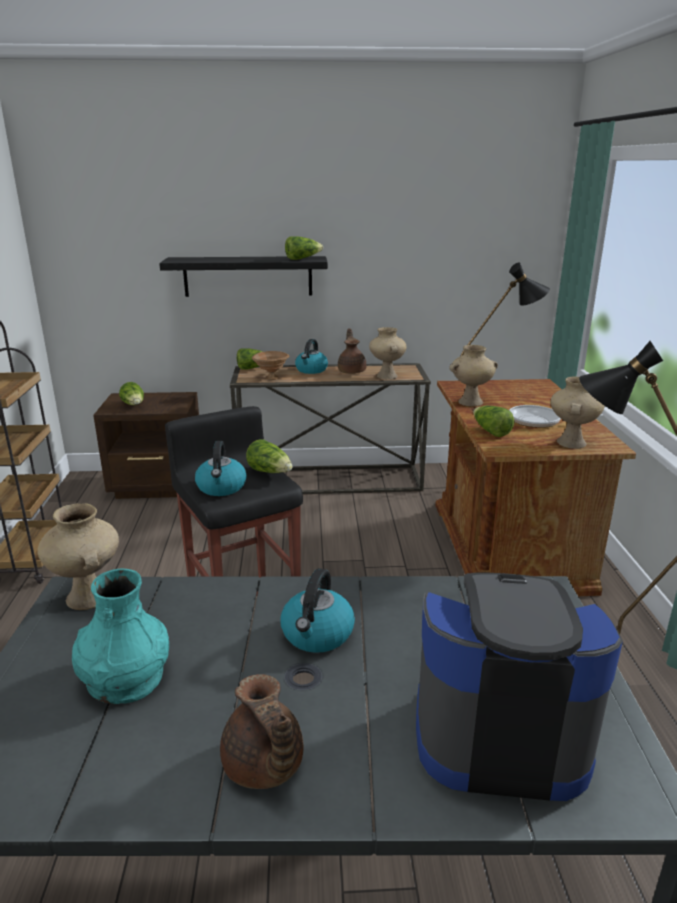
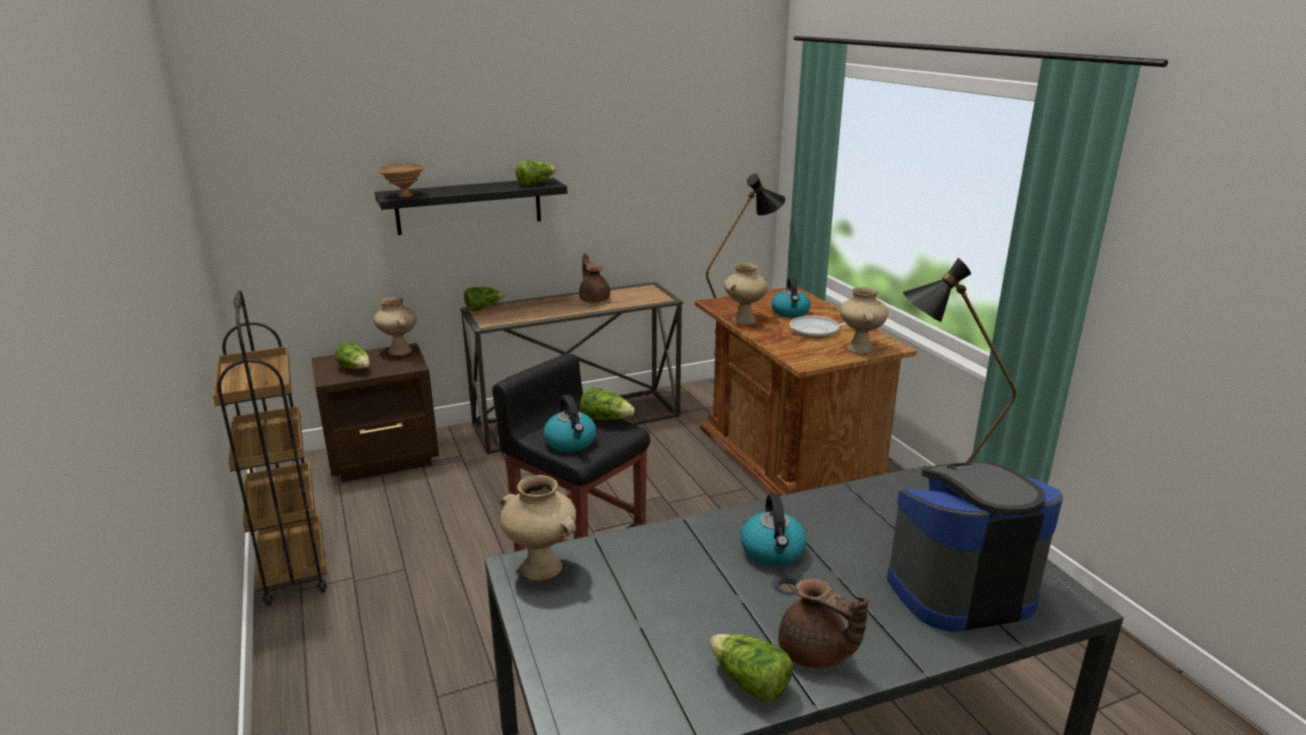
camera: 20 degrees left, 0 degrees up
turquoise vase [72,568,169,704] -> none
brown bowl [252,351,289,380] -> brown bowl moved to [378,164,425,197]
kettle [295,339,328,374] -> kettle moved to [771,277,810,318]
beige vase [369,327,406,380] -> beige vase moved to [373,297,417,355]
lettuce [473,406,514,437] -> lettuce moved to [710,634,793,702]

